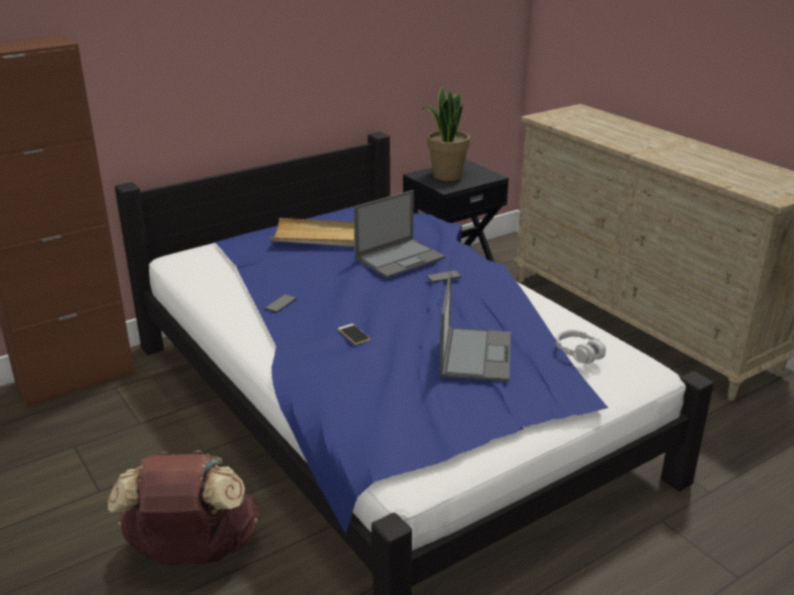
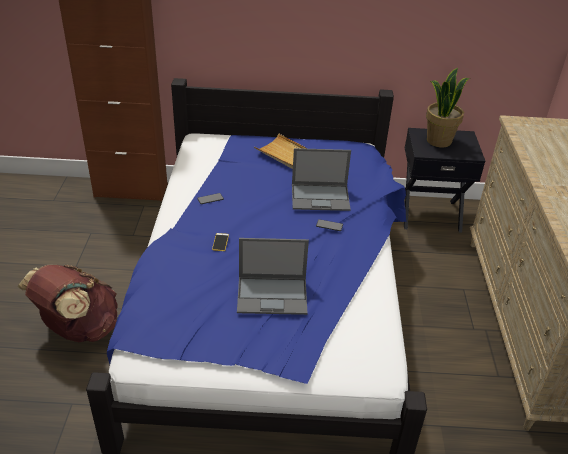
camera: 35 degrees right, 10 degrees up
laptop [440,271,511,381] -> laptop turned 45 degrees clockwise [237,238,309,315]
grey headphones [556,330,606,364] -> none

